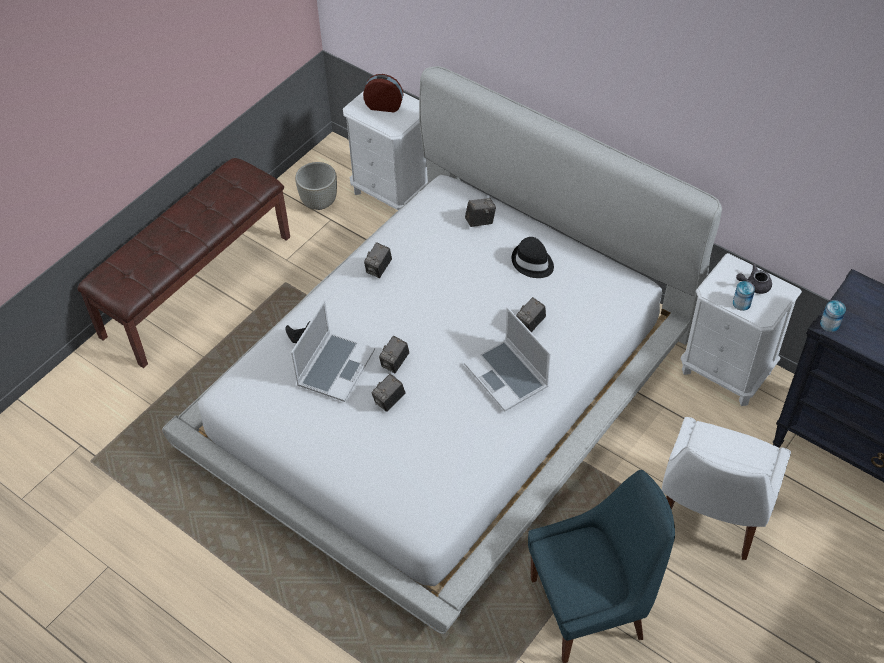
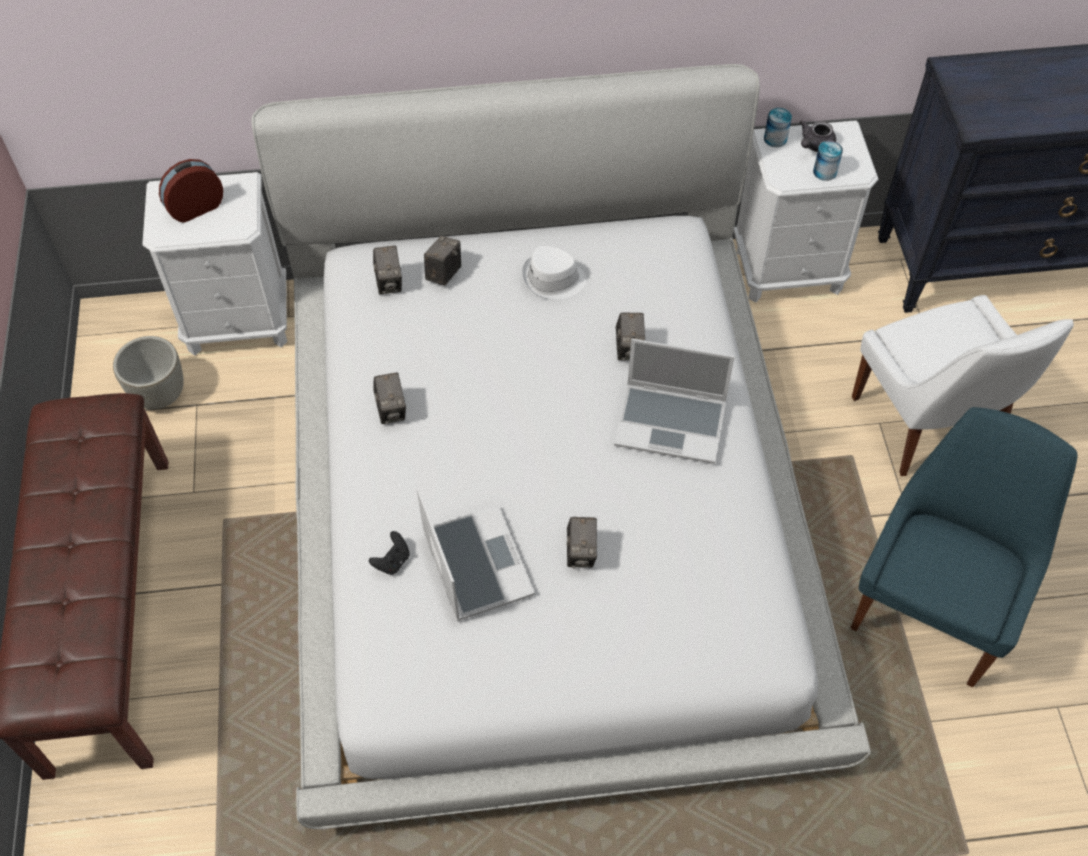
camera: 45 degrees left, 5 degrees up
camera [379,336,409,373] -> camera moved to [373,246,402,294]
black hat [512,237,554,278] -> white hat [522,246,586,300]
can [820,300,846,332] -> can moved to [764,108,792,147]

